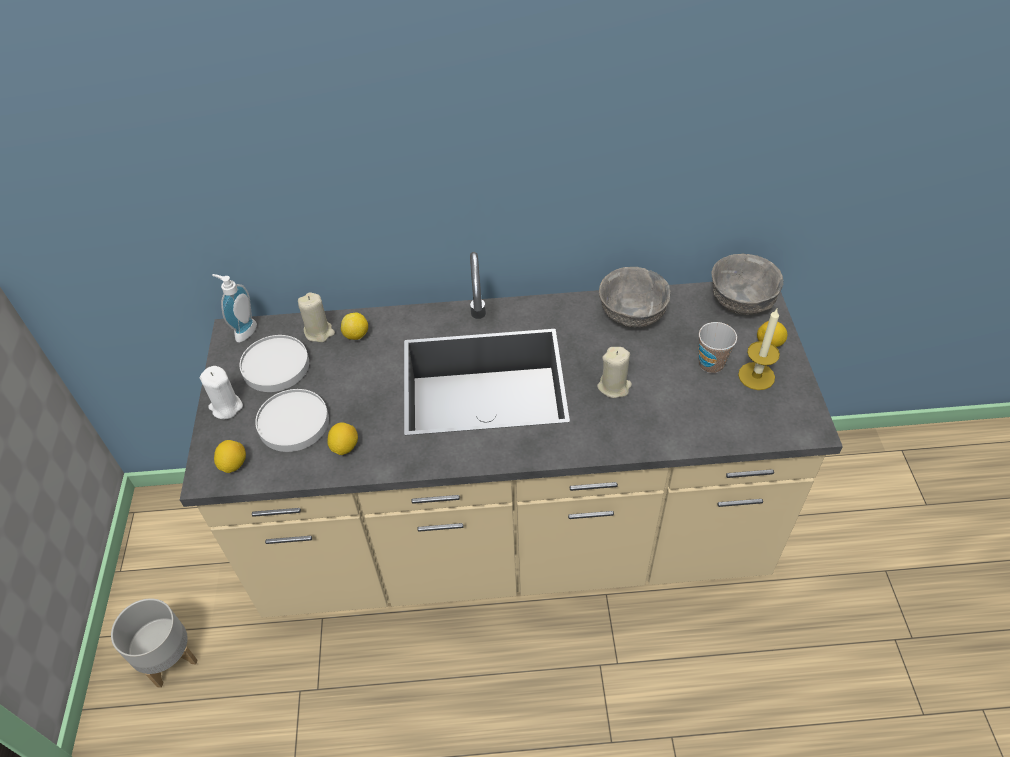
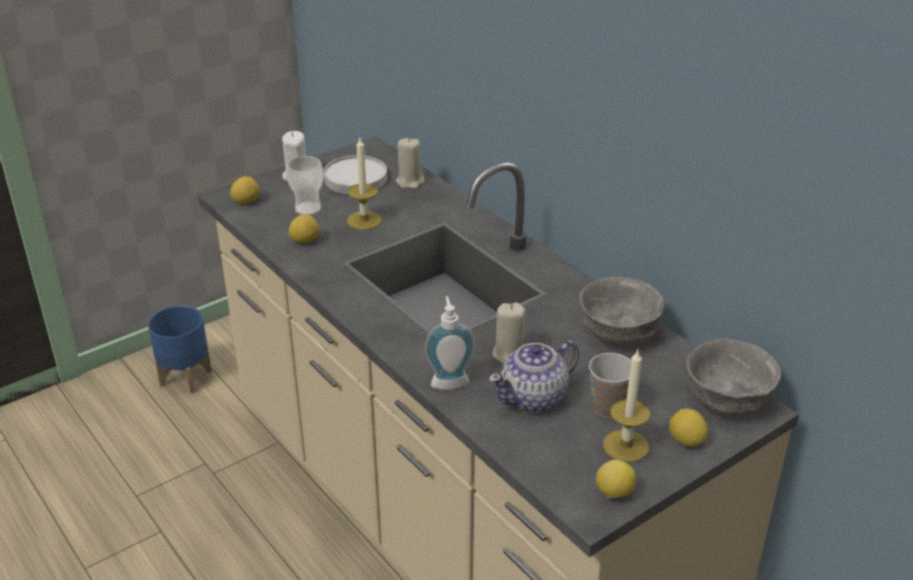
camera: 55 degrees right, 15 degrees down
grey planter [111,598,198,688] -> blue planter [148,305,212,394]
soap dispenser [212,274,257,342] -> soap dispenser moved to [424,296,475,390]
white plate [255,389,329,452] -> cup [286,156,324,215]
lemon [341,313,368,340] -> lemon moved to [596,459,636,498]
none -> candle [347,138,382,230]
none -> teapot [489,340,579,413]

